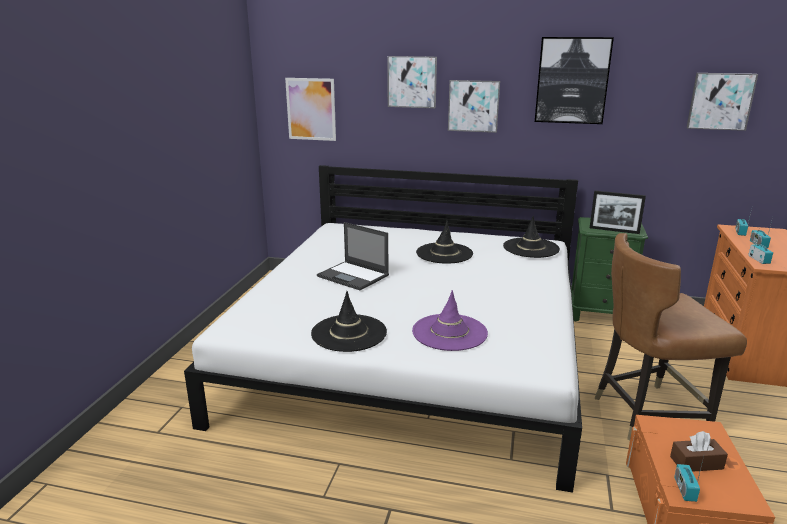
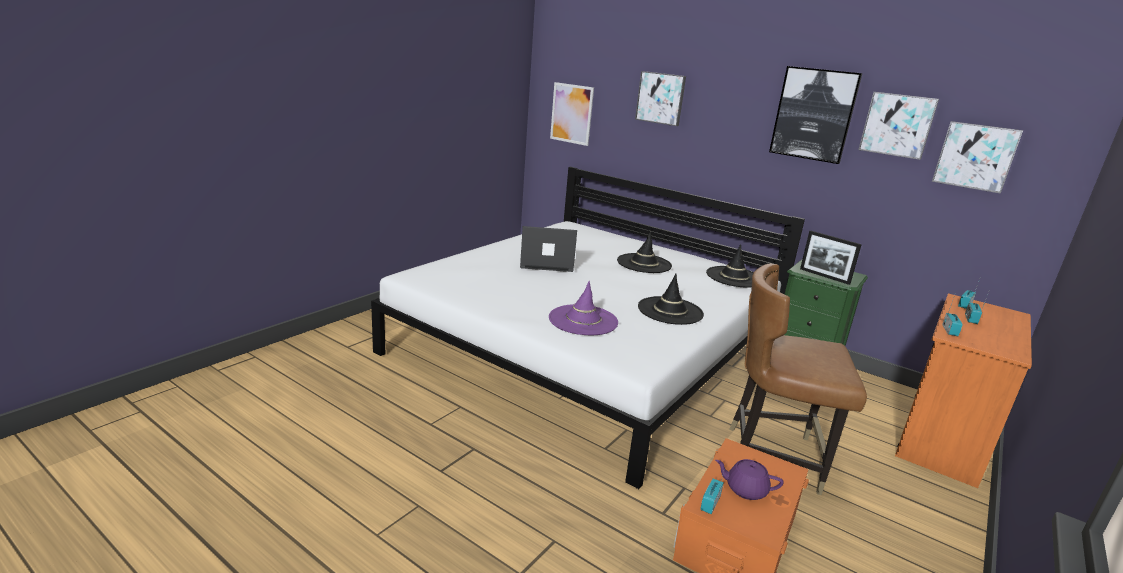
camera: 20 degrees right, 0 degrees up
black hat [311,291,387,352] -> black hat moved to [638,273,704,325]
laptop [317,222,389,290] -> laptop turned 120 degrees clockwise [520,226,577,272]
picture [448,80,500,133] -> picture moved to [858,92,939,160]
brown tissue box [670,431,728,472] -> purple teapot [715,459,784,500]

